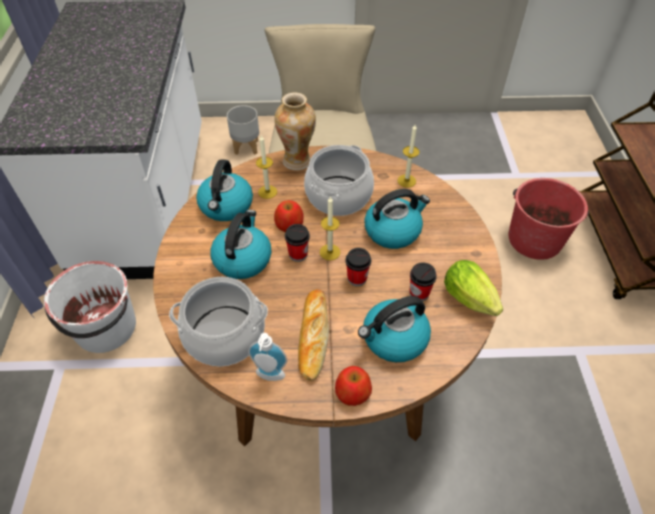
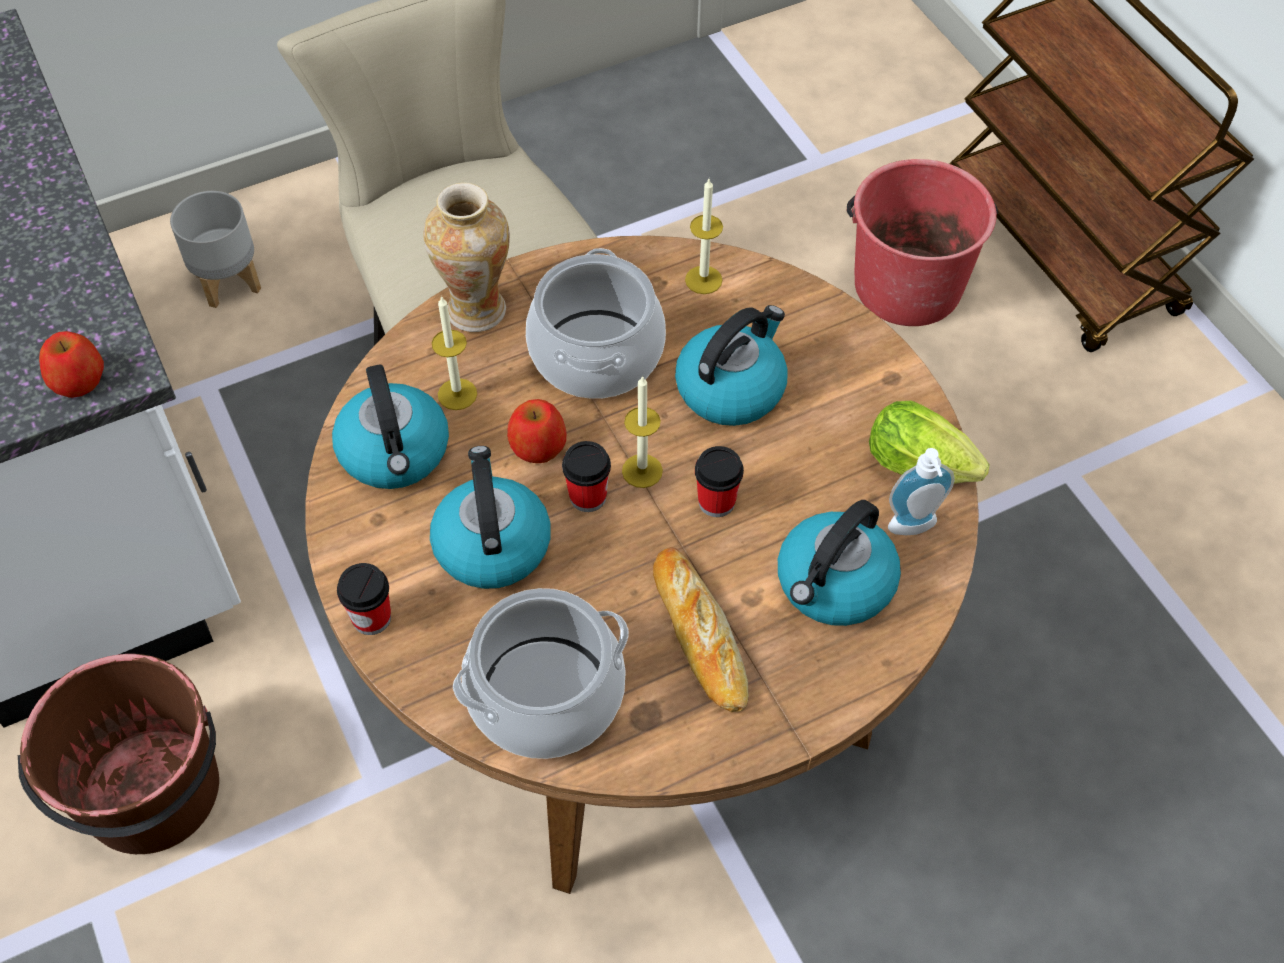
camera: 25 degrees left, 5 degrees up
white bucket [44,261,136,353] -> brown bucket [17,654,219,854]
soap dispenser [248,333,288,381] -> soap dispenser moved to [888,448,955,535]
apple [335,366,372,406] -> apple moved to [39,331,104,398]
cup [410,262,437,301] -> cup moved to [337,563,391,635]

